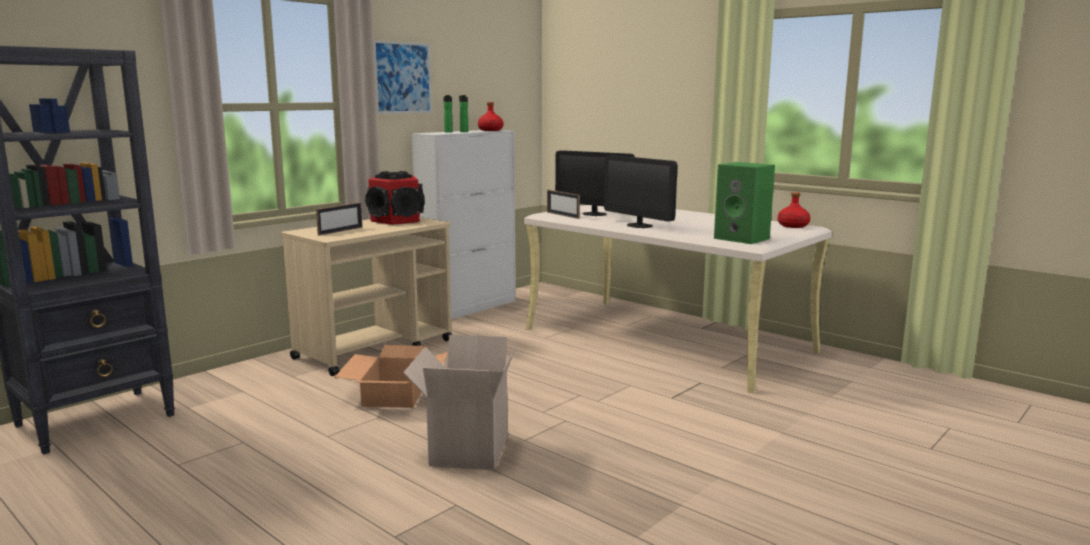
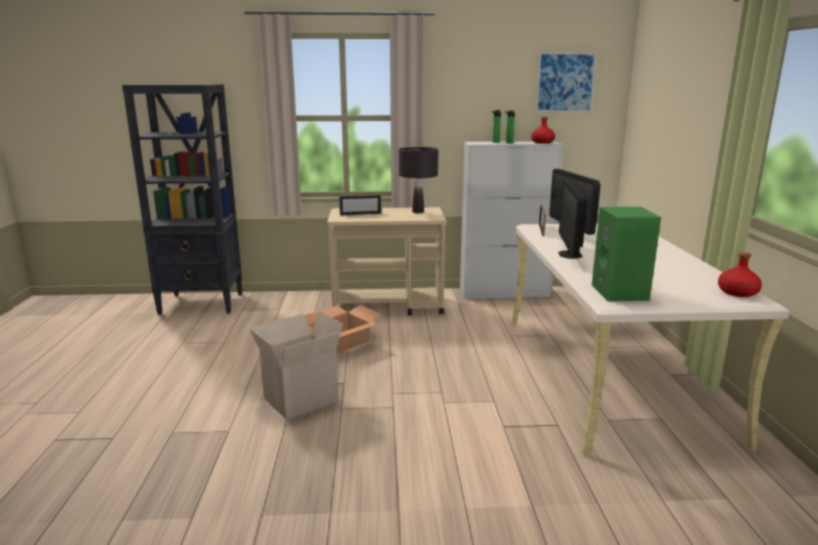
camera: 45 degrees right, 5 degrees up
speaker [365,171,425,225] -> black table lamp [399,147,438,213]
picture [374,40,432,114] -> picture moved to [536,52,597,112]

